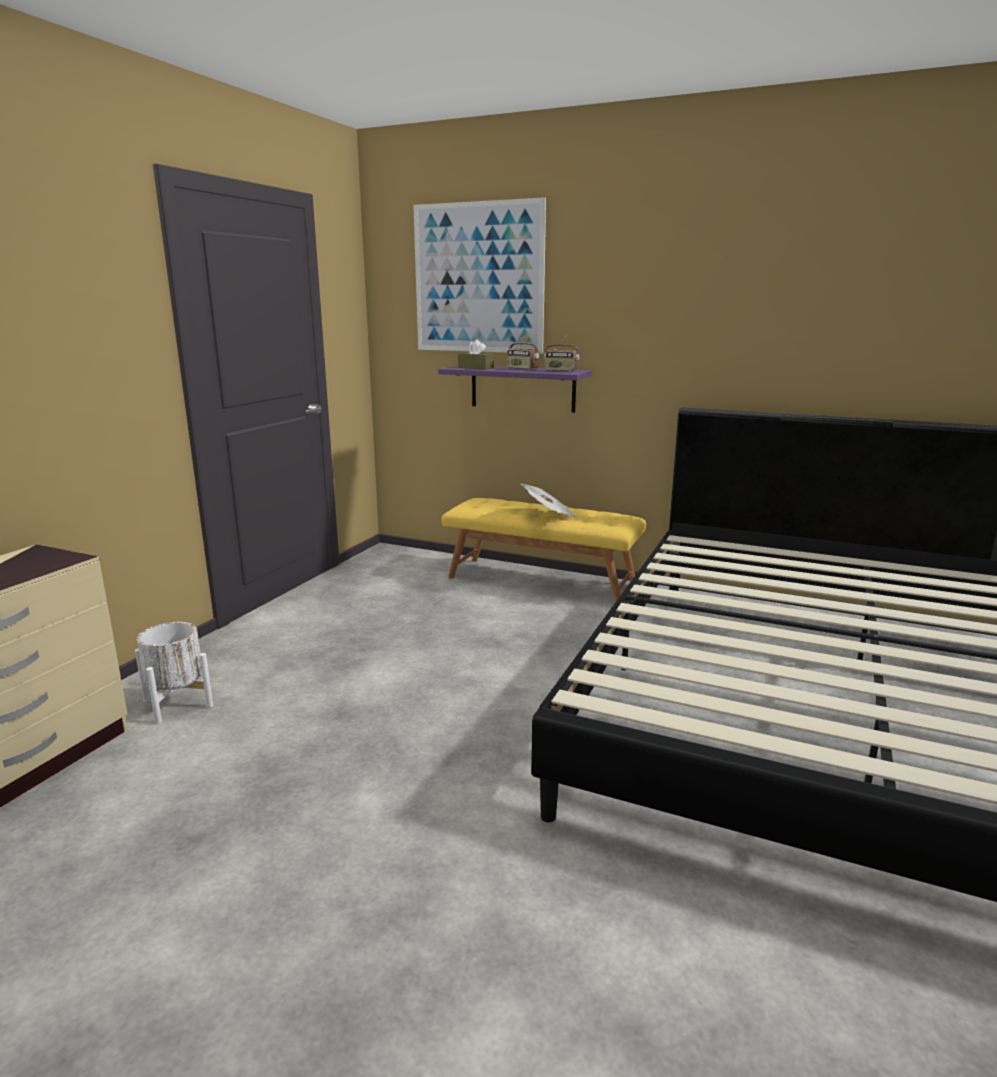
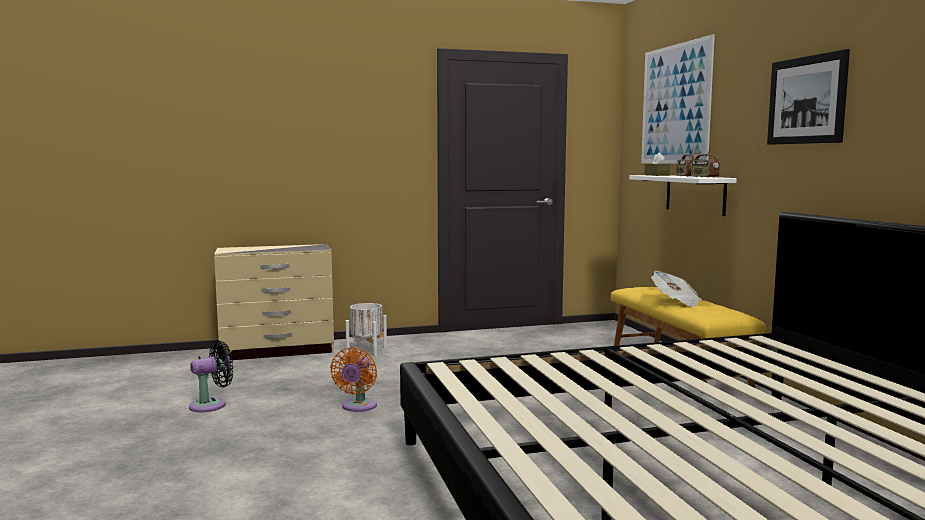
camera: 50 degrees right, 10 degrees down
purple shelf [438,365,592,413] -> white shelf [629,175,737,216]
none -> black fan [189,341,233,412]
none -> orange fan [330,347,377,412]
none -> picture [767,49,850,145]

